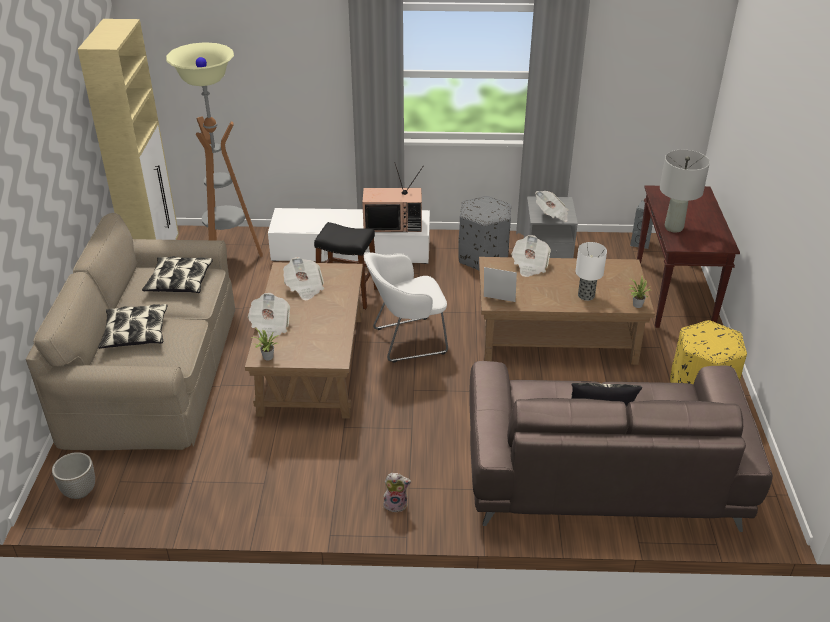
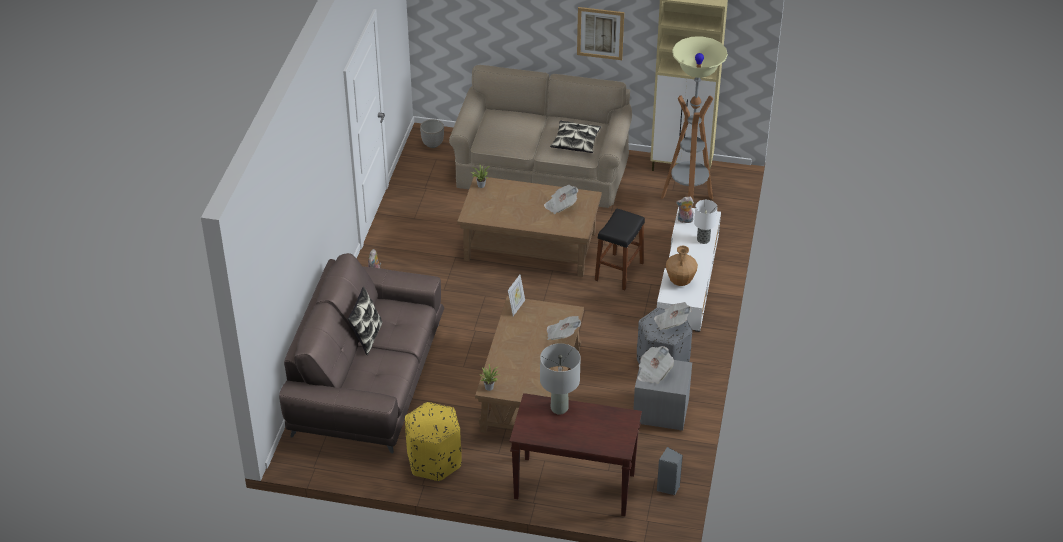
camera: 100 degrees right, 5 degrees up
pillow [98,304,167,349] -> none
newspaper [248,293,290,339] -> newspaper moved to [654,302,692,330]
television [362,162,423,232] -> brown vase [666,245,698,286]
white armchair [364,252,448,363] -> none
table lamp [575,242,607,301] -> table lamp moved to [694,200,717,244]
none -> picture [577,7,624,60]
none -> plush toy [676,197,694,223]

